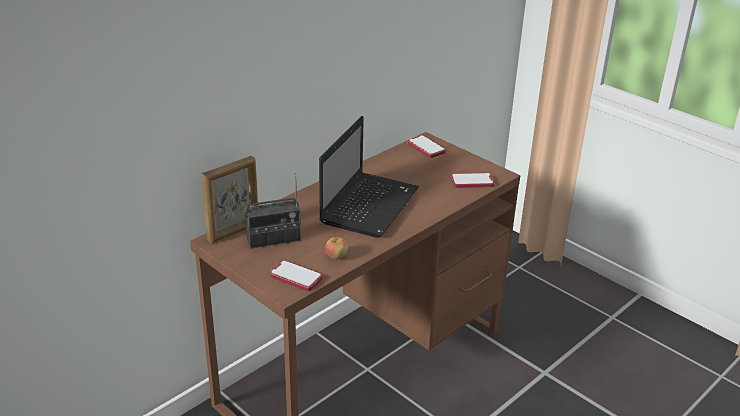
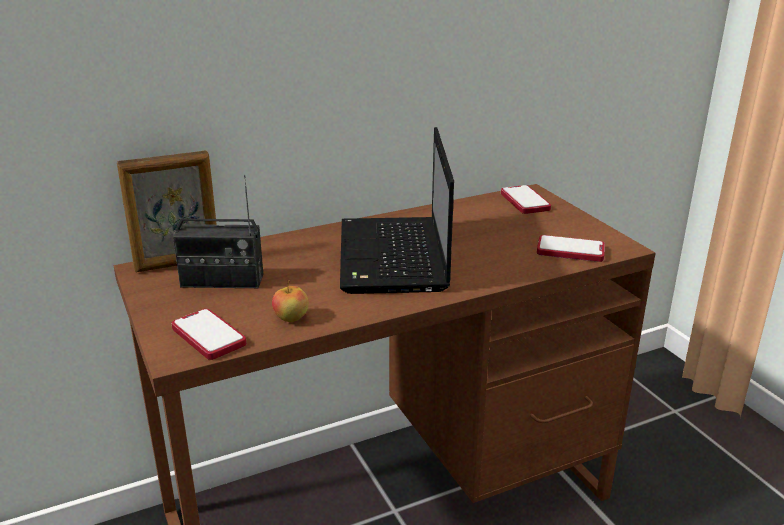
camera: 20 degrees right, 5 degrees down
laptop [319,116,419,238] -> laptop turned 135 degrees clockwise [340,127,454,294]

